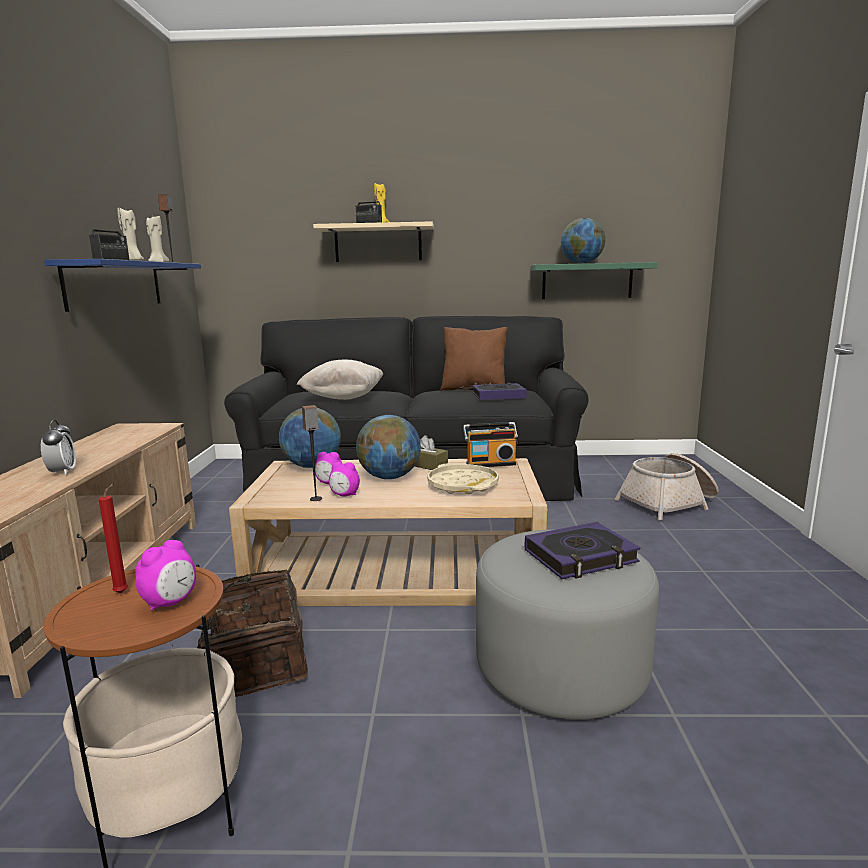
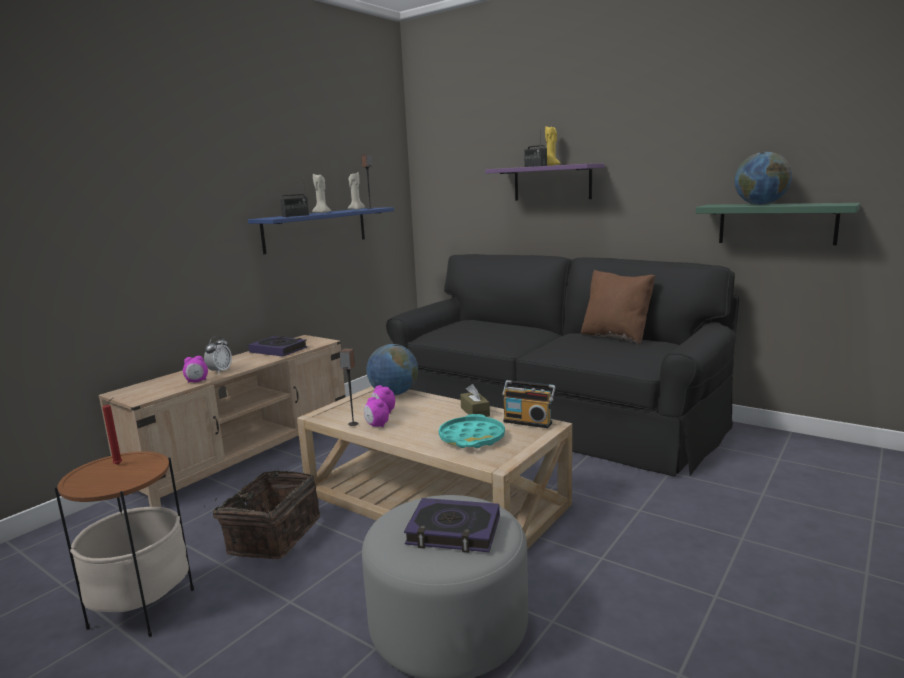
camera: 35 degrees right, 0 degrees up
alarm clock [135,540,196,611] -> alarm clock moved to [183,356,208,383]
beige pillow [297,359,383,400] -> none
beige shelf [313,221,434,262] -> purple shelf [485,163,604,201]
globe [356,415,421,479] -> none
beige tray [427,463,499,494] -> turquoise tray [439,414,505,448]
book [473,383,527,400] -> book moved to [248,336,307,357]
basket [615,453,719,520] -> none

